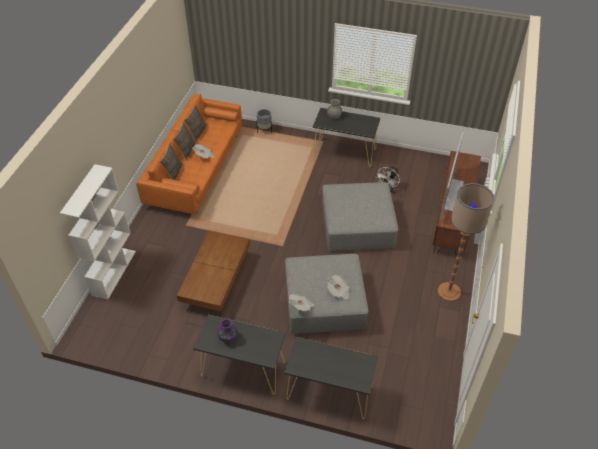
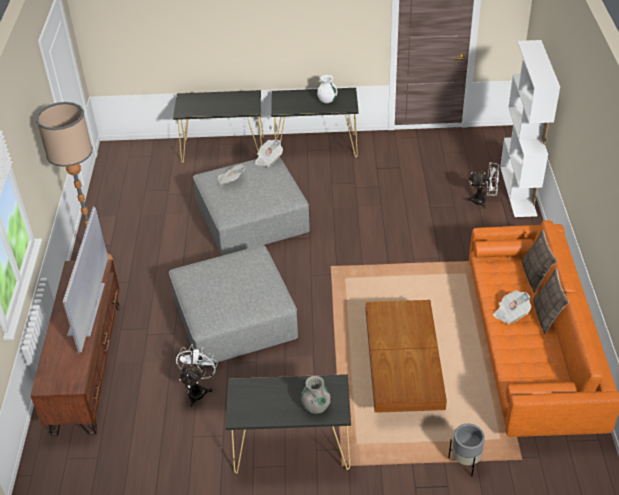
camera: 165 degrees right, 5 degrees down
brown coffee table [176,230,250,311] -> brown coffee table moved to [366,300,447,413]
pillow [184,105,207,142] -> none
purple vase [217,318,237,343] -> white vase [317,75,337,103]
none -> white fan [465,162,499,209]

